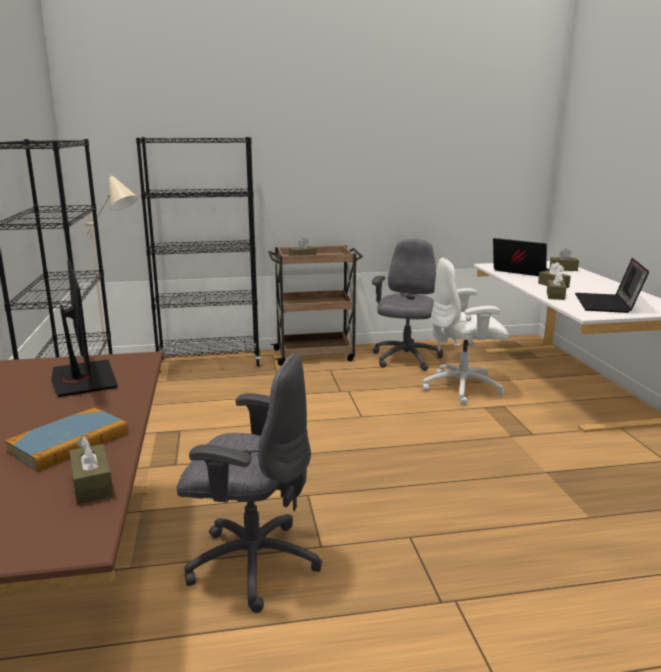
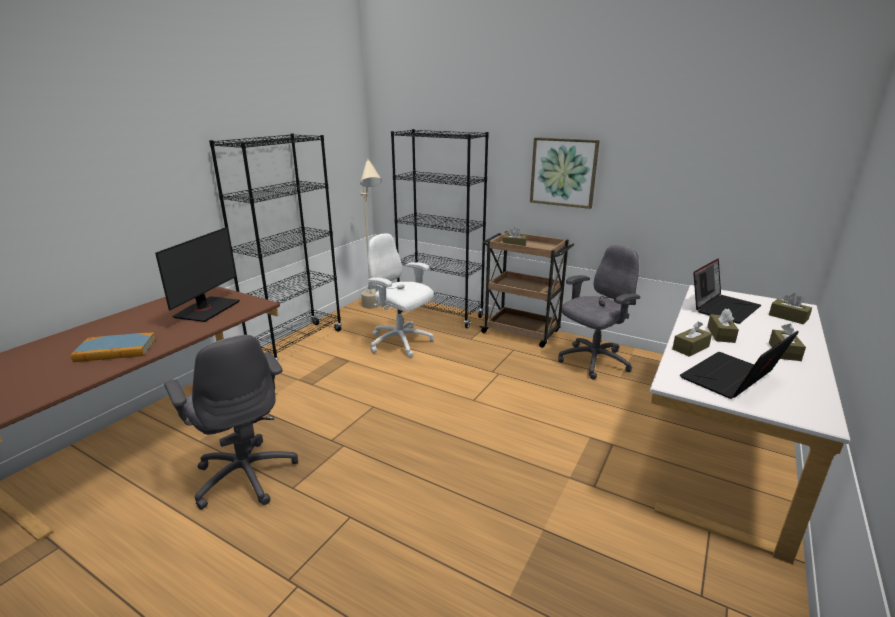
camera: 40 degrees right, 5 degrees up
brown tissue box [69,436,114,504] -> brown tissue box moved to [769,324,806,361]
white office chair [422,257,508,405] -> white office chair moved to [368,233,434,357]
laptop [493,238,550,276] -> laptop turned 60 degrees clockwise [693,258,761,324]
none -> picture [530,137,600,209]

